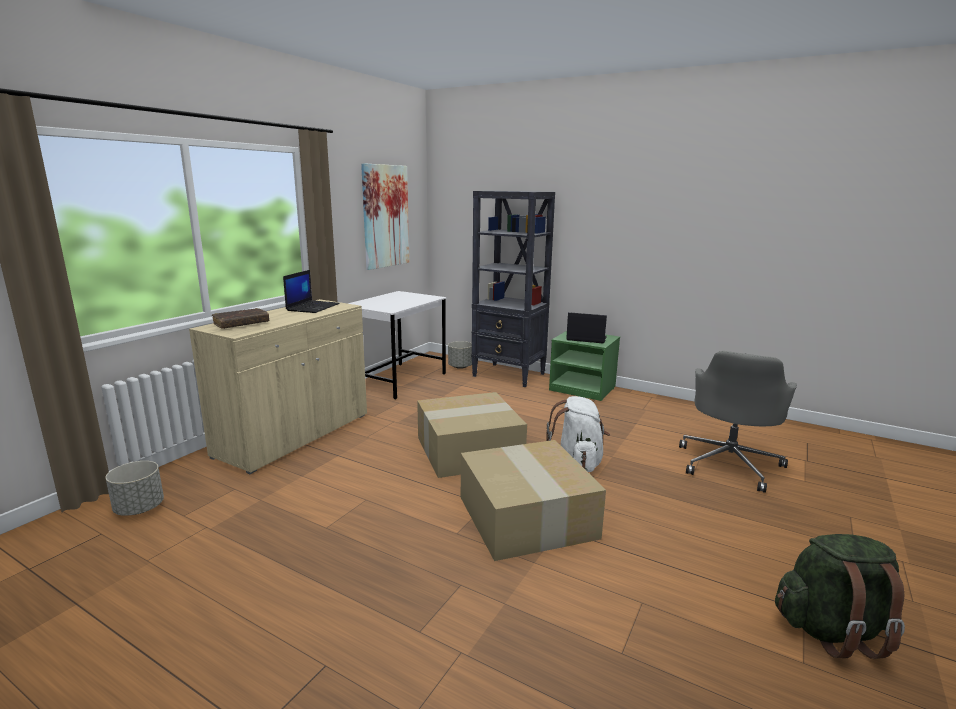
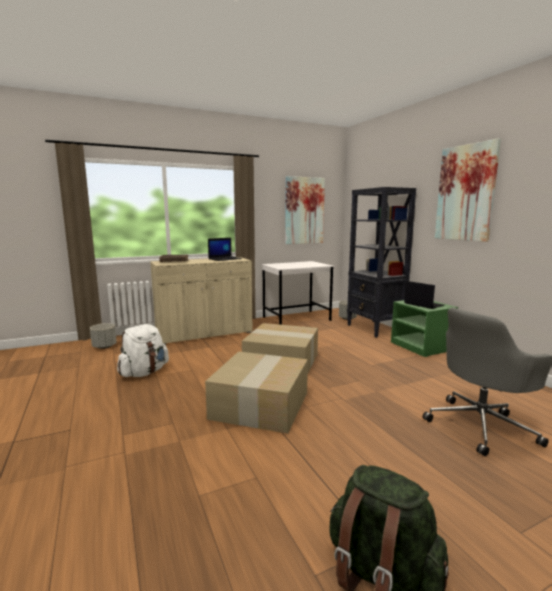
camera: 35 degrees right, 5 degrees down
white backpack [546,396,610,472] -> white backpack moved to [117,324,169,377]
none -> picture [435,138,501,242]

